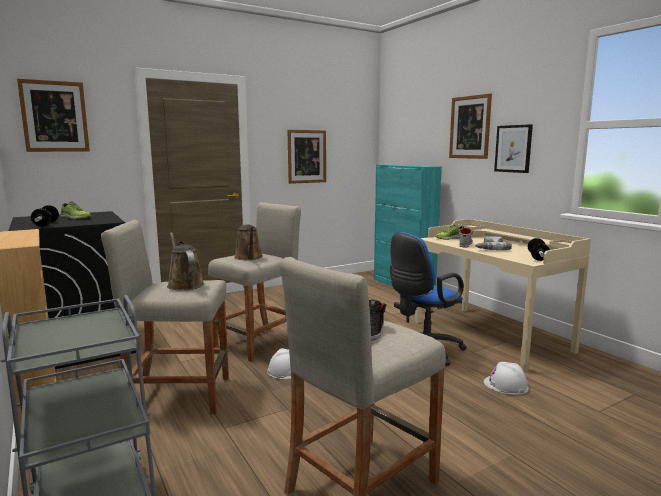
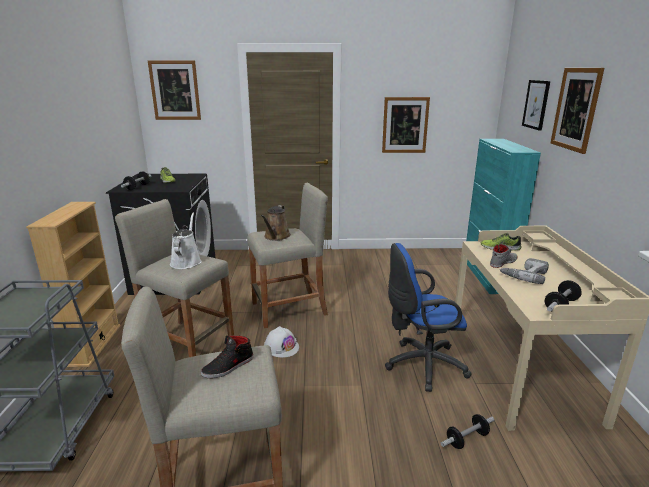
camera: 30 degrees right, 10 degrees up
brown watering can [167,232,204,290] -> white watering can [170,213,202,269]
white hard hat [484,362,529,395] -> dumbbell [441,414,494,449]
picture [494,124,533,173] -> picture moved to [522,80,550,131]

